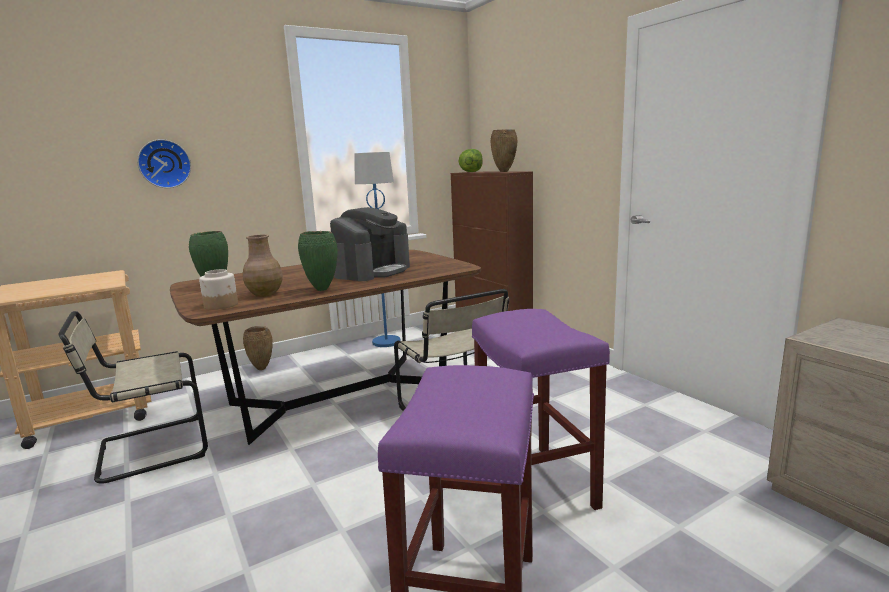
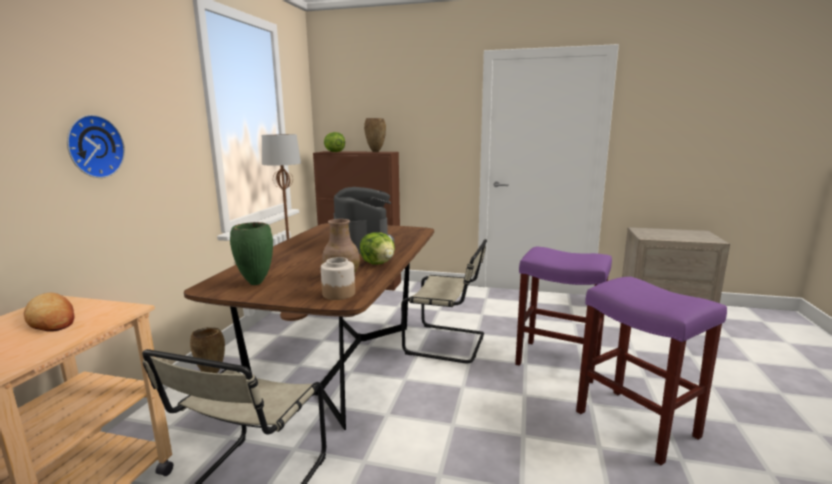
camera: 45 degrees left, 0 degrees up
green vase [298,231,338,291] -> lettuce [360,232,395,265]
blue floor lamp [355,152,400,347] -> brown floor lamp [262,134,308,321]
none -> bread [24,293,74,332]

